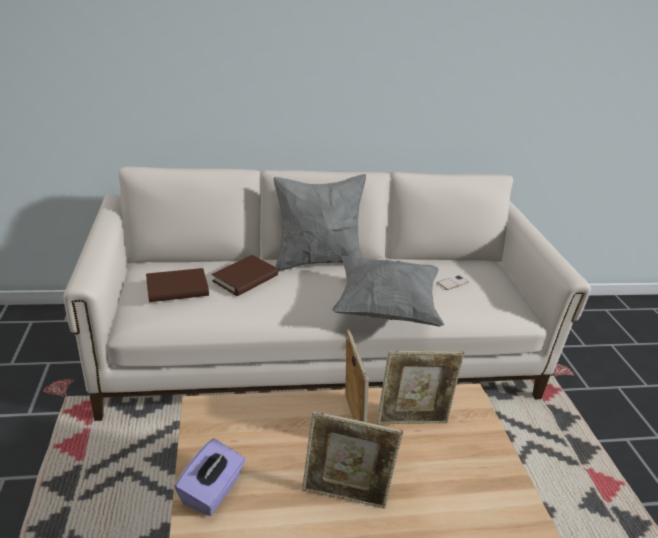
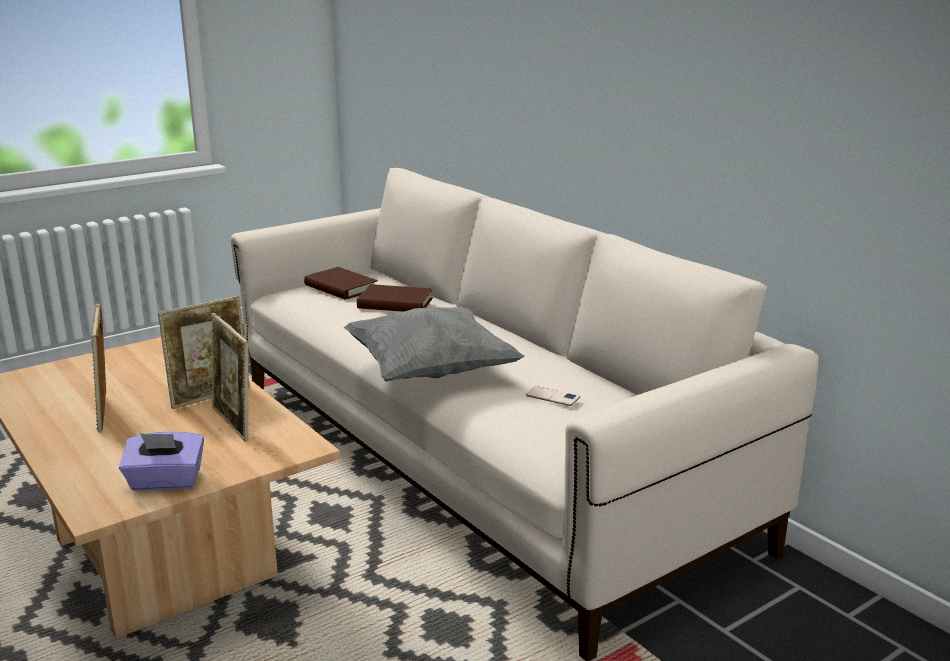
camera: 65 degrees right, 10 degrees down
purple tissue box [175,438,245,516] -> purple tissue box moved to [119,431,204,491]
grey pillow [273,174,366,272] -> none

